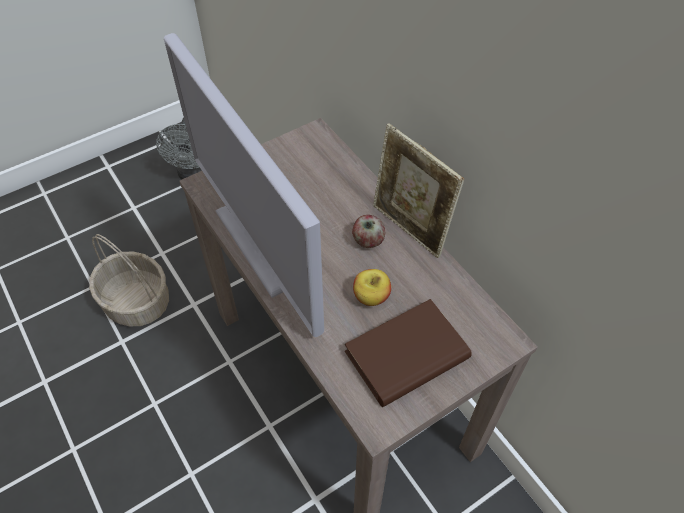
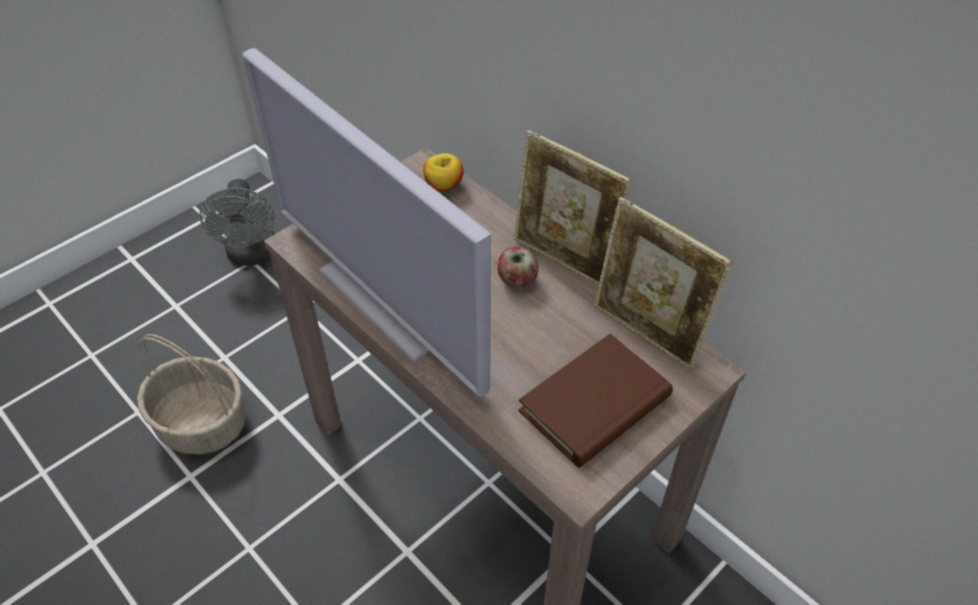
camera: 10 degrees left, 5 degrees down
apple [353,269,391,306] -> apple moved to [424,153,463,192]
none -> picture frame [594,197,734,370]

